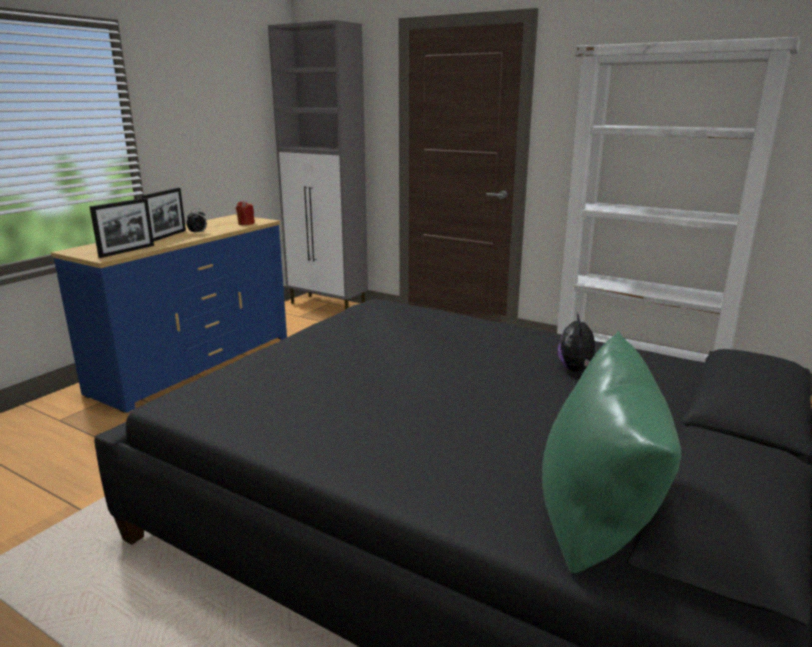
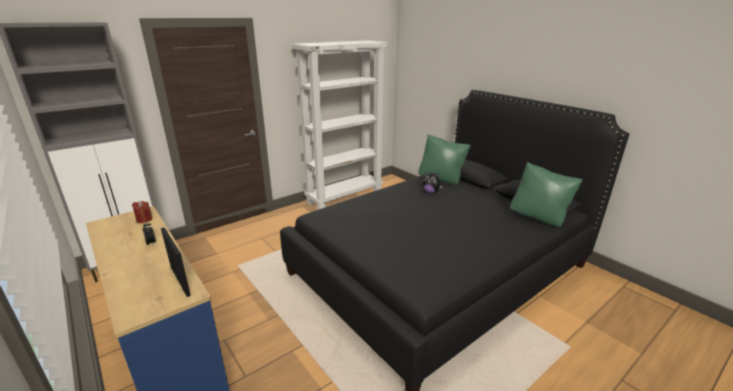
camera: 70 degrees left, 5 degrees up
picture frame [142,188,186,241] -> none
none -> green pillow [418,134,471,185]

